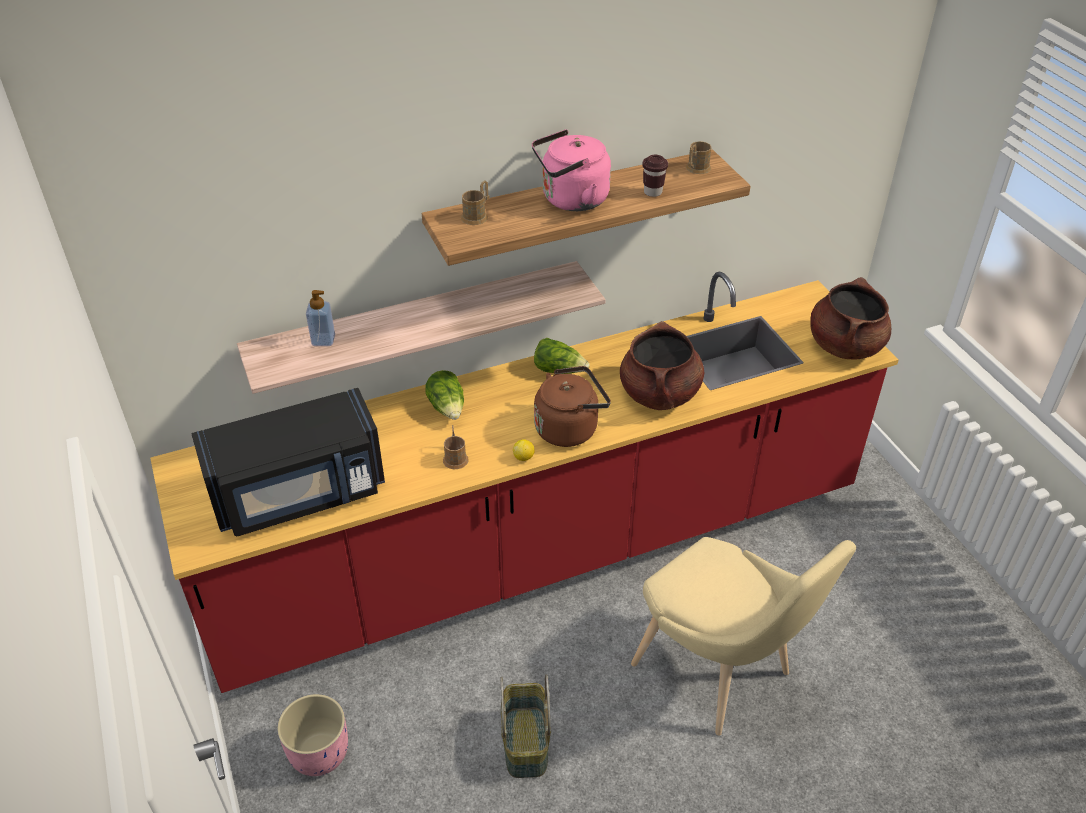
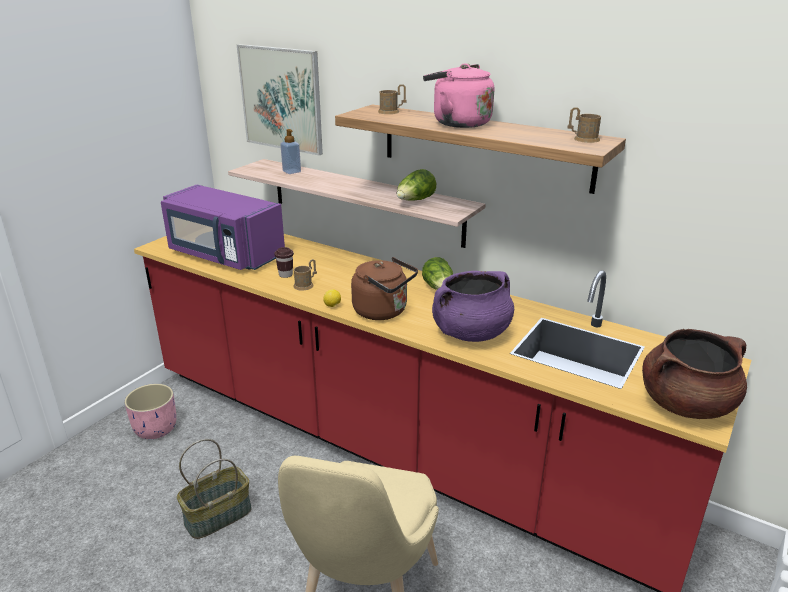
camera: 55 degrees right, 15 degrees down
black microwave [192,388,385,536] -> purple microwave [161,185,285,270]
lettuce [425,370,464,420] -> lettuce moved to [397,169,436,201]
brown cooking pot [620,321,704,410] -> purple cooking pot [432,271,514,342]
brown cup [642,155,668,197] -> brown cup moved to [274,247,294,278]
none -> picture [237,44,323,155]

